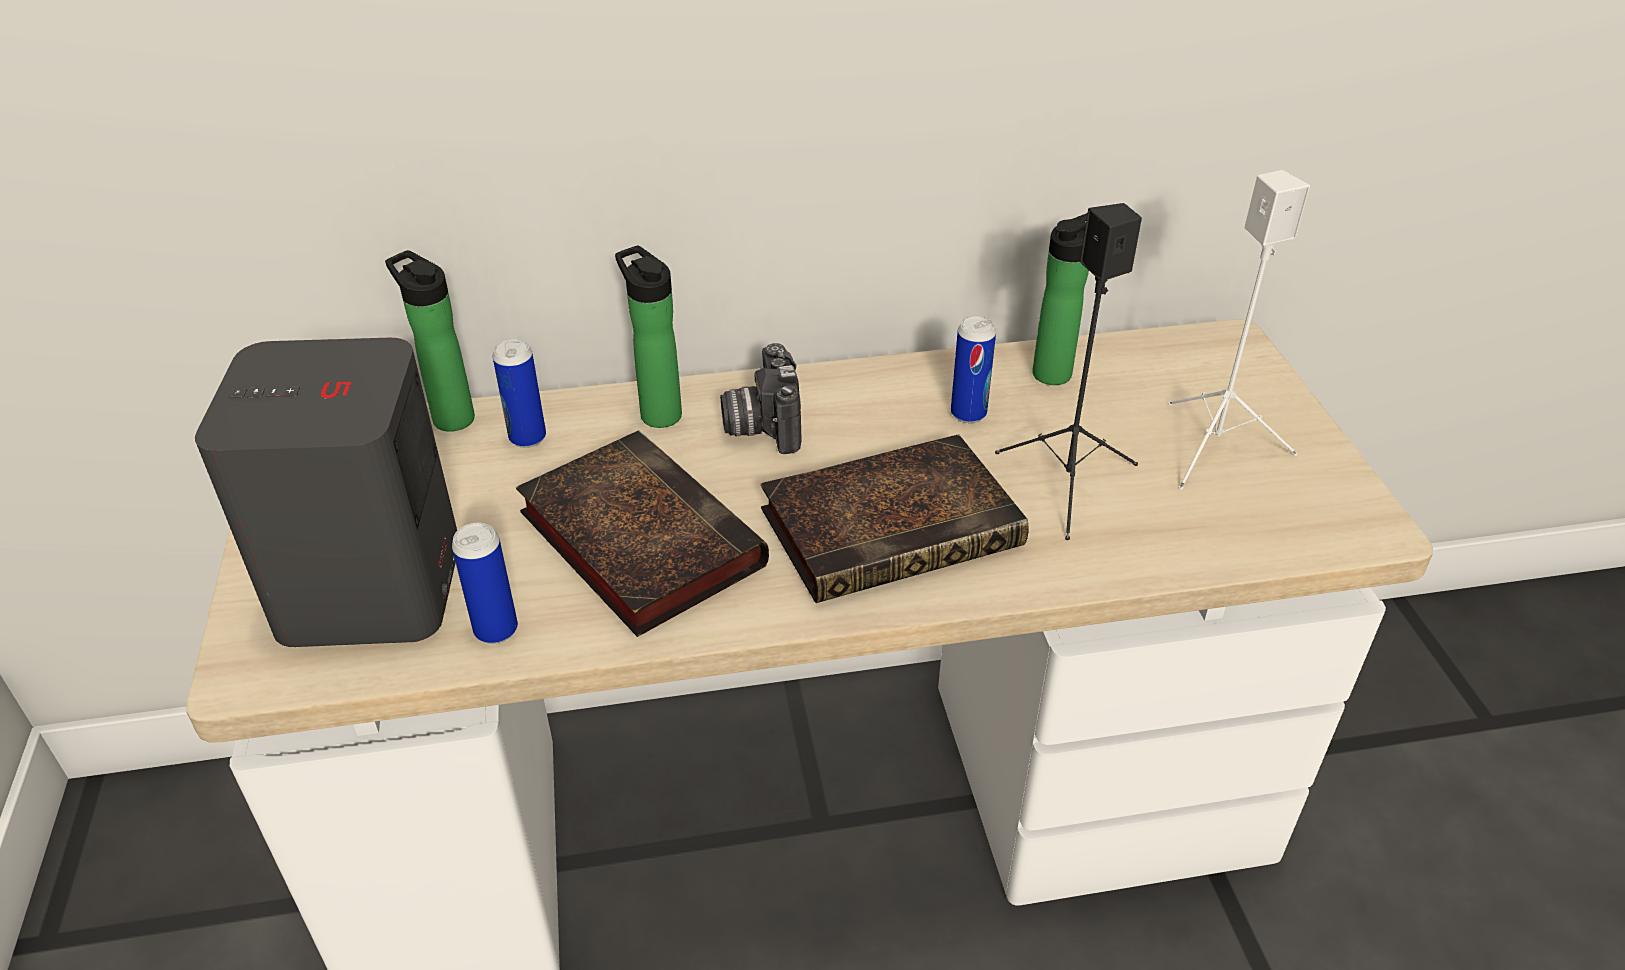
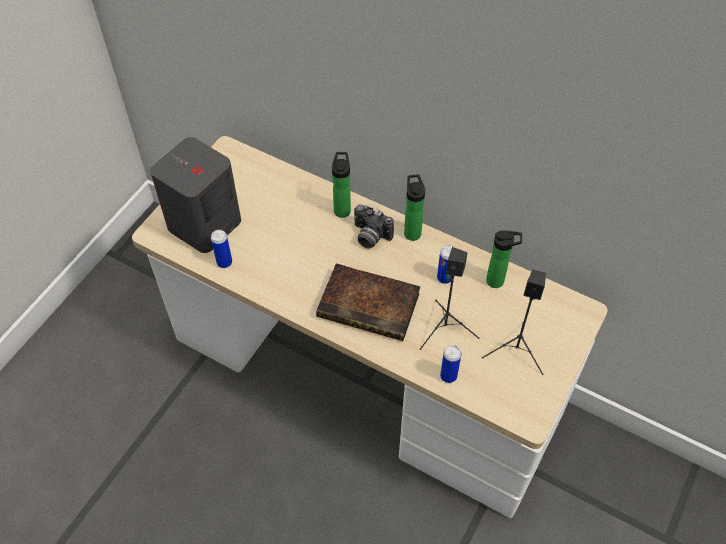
camera: 40 degrees right, 15 degrees up
bottle [385,250,475,432] -> bottle moved to [404,174,425,241]
can [493,339,546,448] -> can moved to [440,345,461,383]
book [515,430,769,637] -> none
camera [720,343,801,454] -> camera turned 90 degrees counterclockwise [354,204,394,249]
white speaker [1168,170,1310,490] -> black speaker [482,270,546,375]

